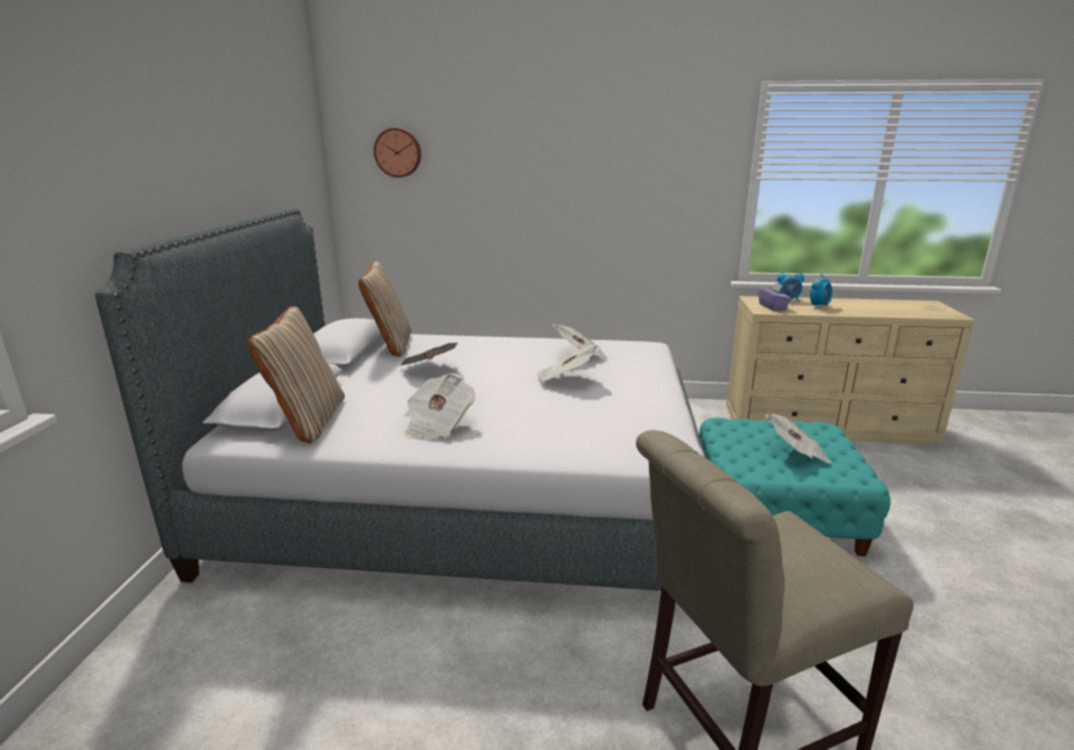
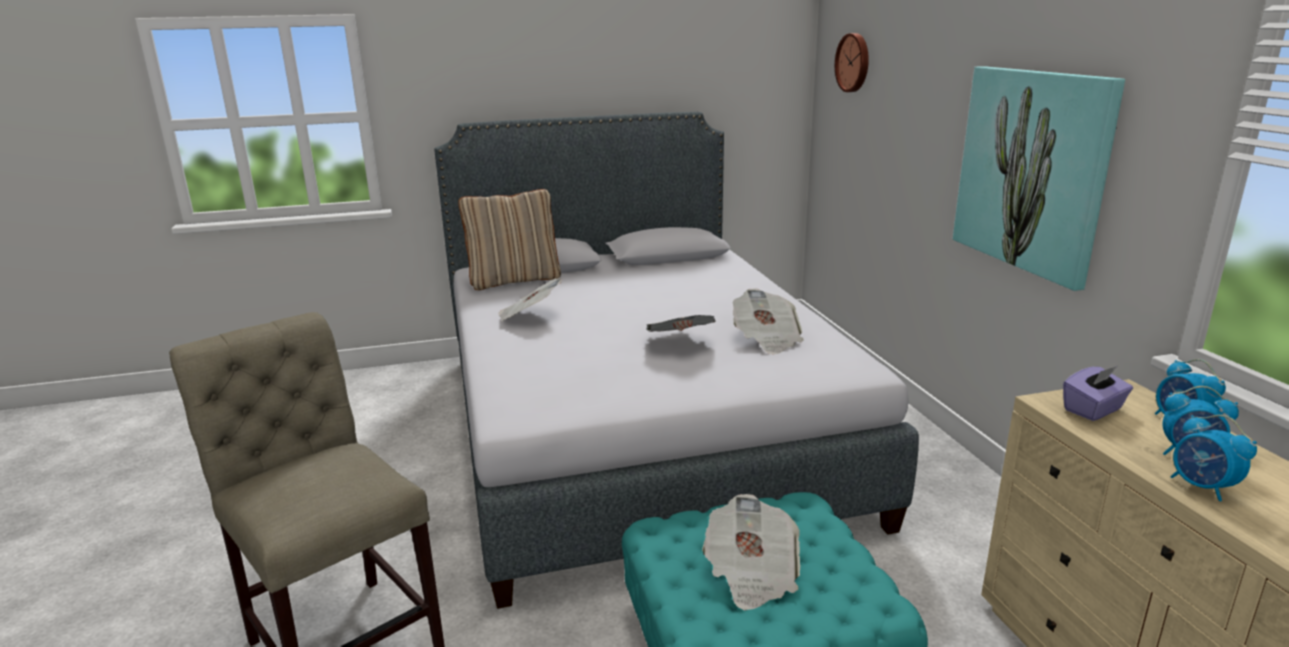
camera: 70 degrees right, 0 degrees up
beige pillow [358,261,411,357] -> none
newspaper [400,343,458,366] -> none
none -> picture [953,66,1125,291]
none -> alarm clock [1170,415,1257,501]

